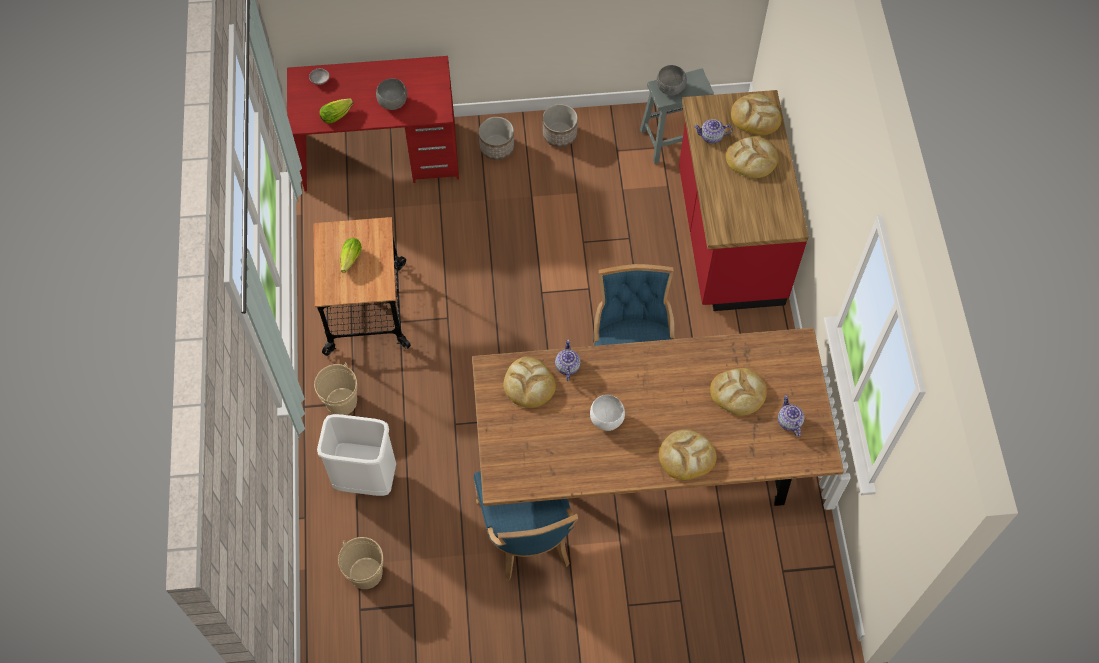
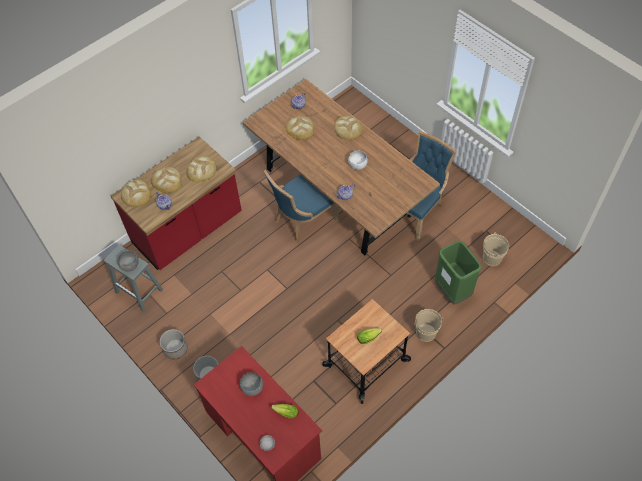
camera: 125 degrees left, 5 degrees down
white trash can [317,414,396,496] -> green trash can [435,241,482,304]
bread [504,356,556,408] -> bread moved to [186,156,217,182]

